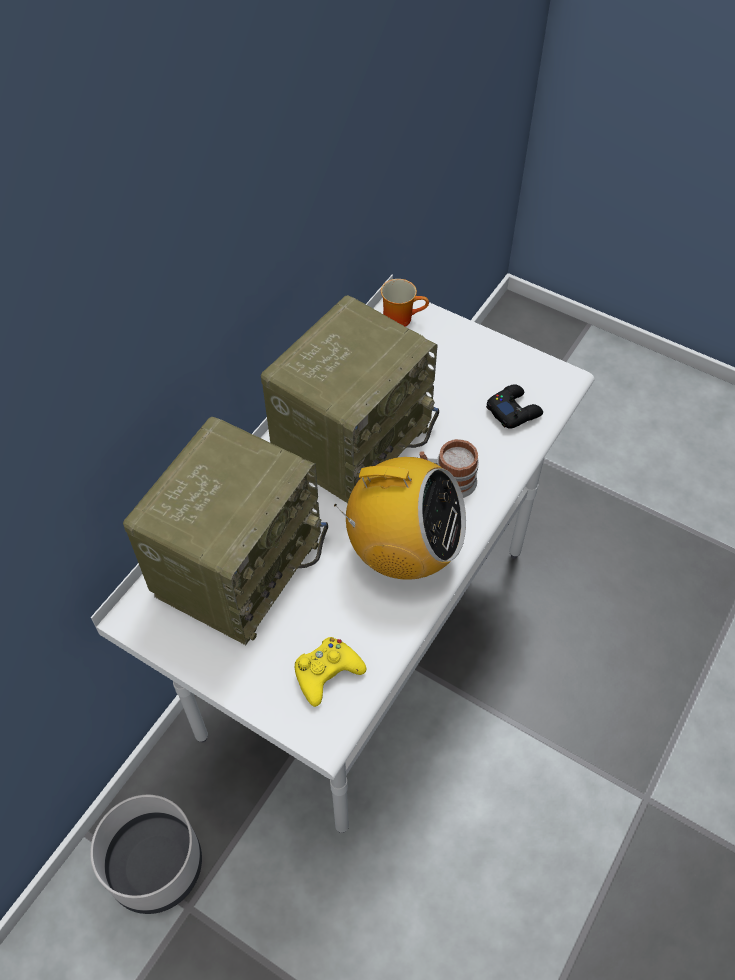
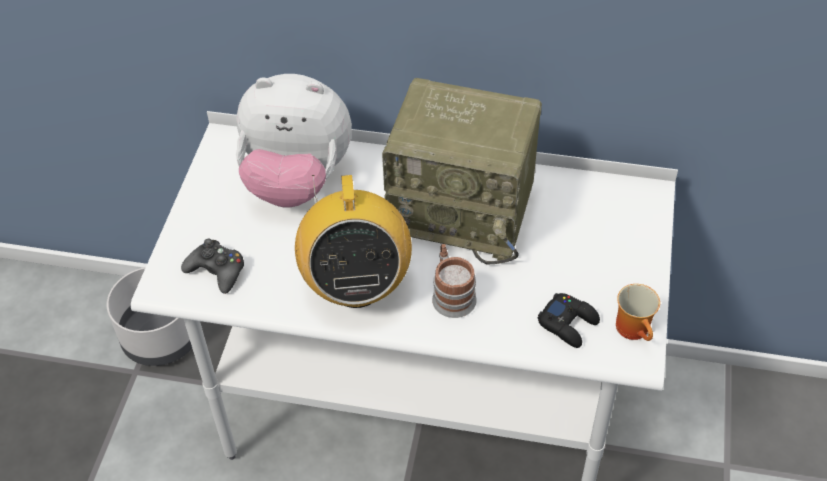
camera: 70 degrees right, 5 degrees down
radio [123,417,328,645] -> plush toy [236,74,352,207]
yellow game controller [295,637,366,707] -> black game controller [181,238,244,294]
mug [381,279,429,327] -> mug moved to [616,284,660,341]

